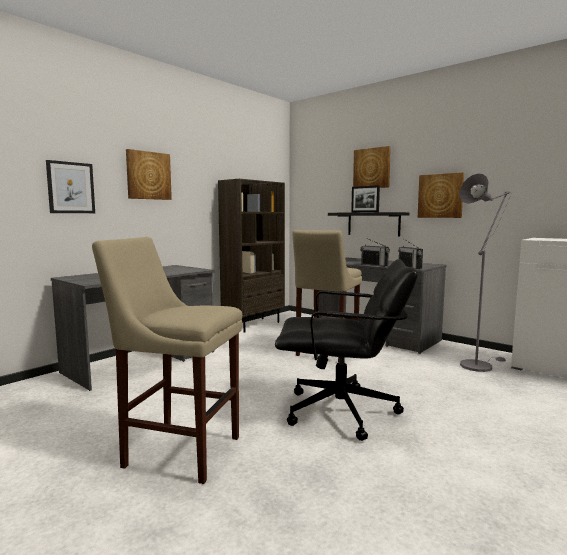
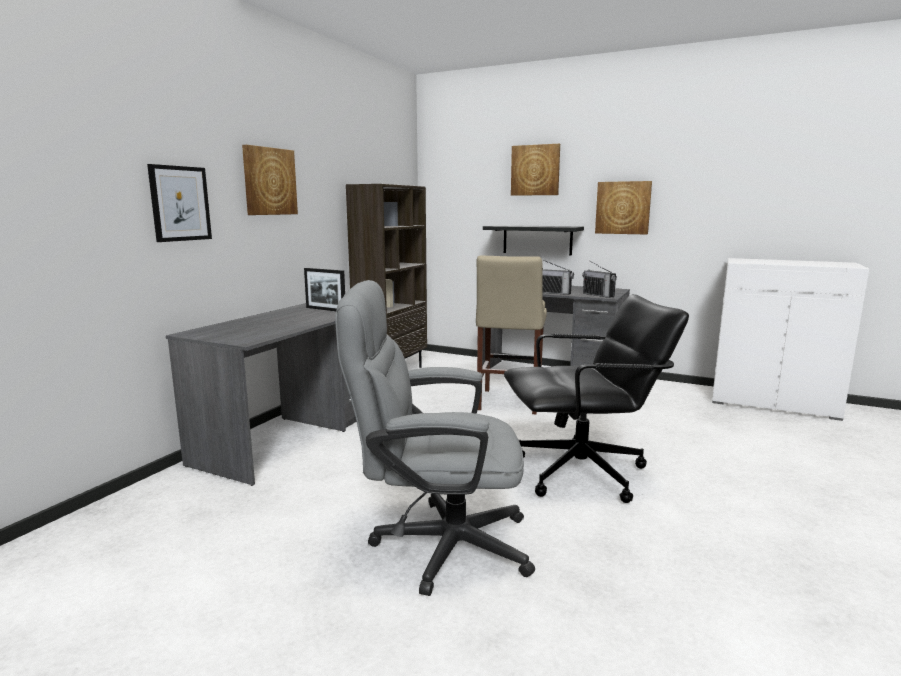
camera: 15 degrees left, 5 degrees up
beige stool [92,237,242,484] -> grey office chair [335,280,535,596]
picture frame [351,185,380,212] -> picture frame moved to [304,268,345,311]
grey floor lamp [459,173,511,372] -> none

